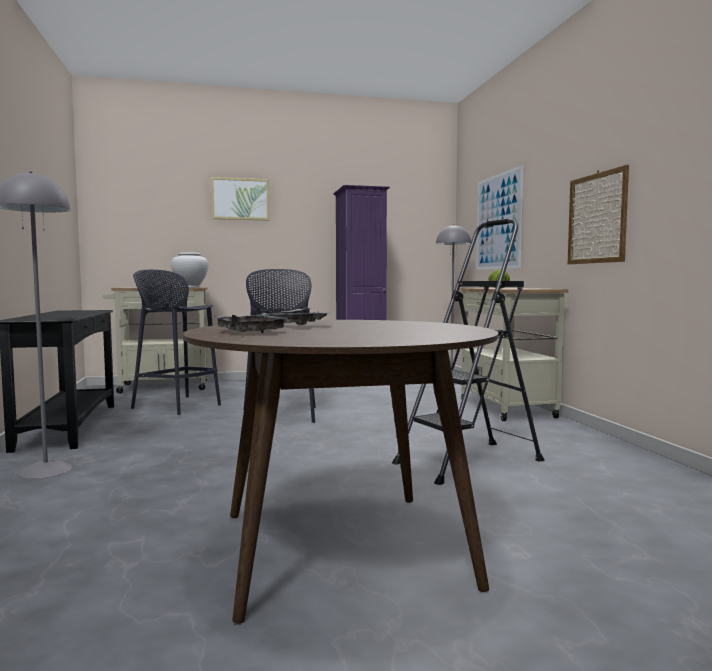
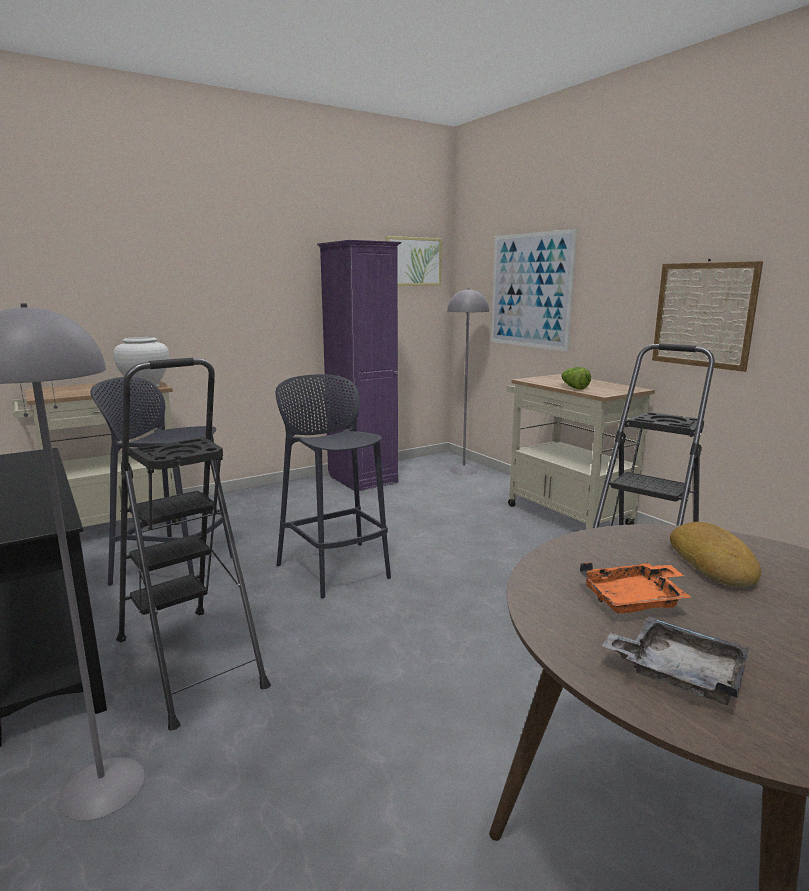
camera: 20 degrees left, 10 degrees up
picture [211,177,269,220] -> picture moved to [385,236,442,286]
grey tray [257,308,330,325] -> orange tray [580,562,691,613]
none -> step ladder [116,358,271,731]
none -> bread [670,522,762,587]

